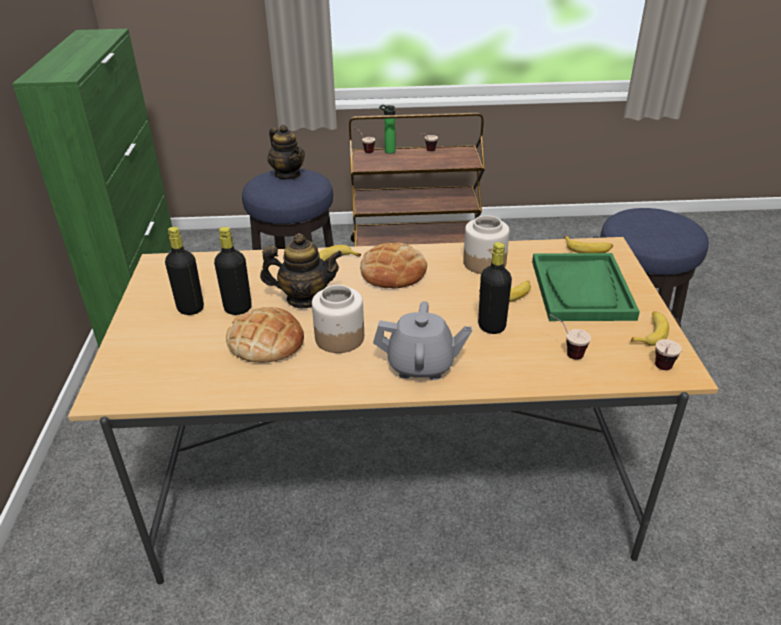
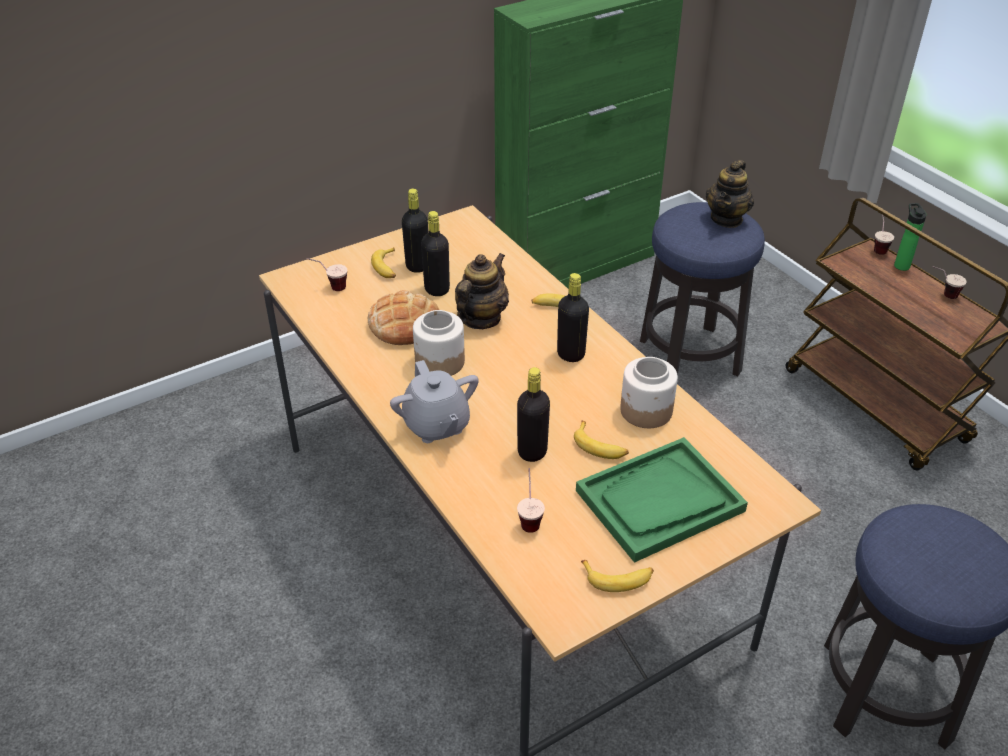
camera: 60 degrees right, 5 degrees up
teapot [260,233,343,308] -> teapot turned 120 degrees counterclockwise [455,253,509,329]
bread [360,243,427,288] -> black bottle [557,273,589,362]
banana [564,236,613,253] -> banana moved to [371,247,396,278]
cup [655,339,682,370] -> cup moved to [307,258,347,291]

